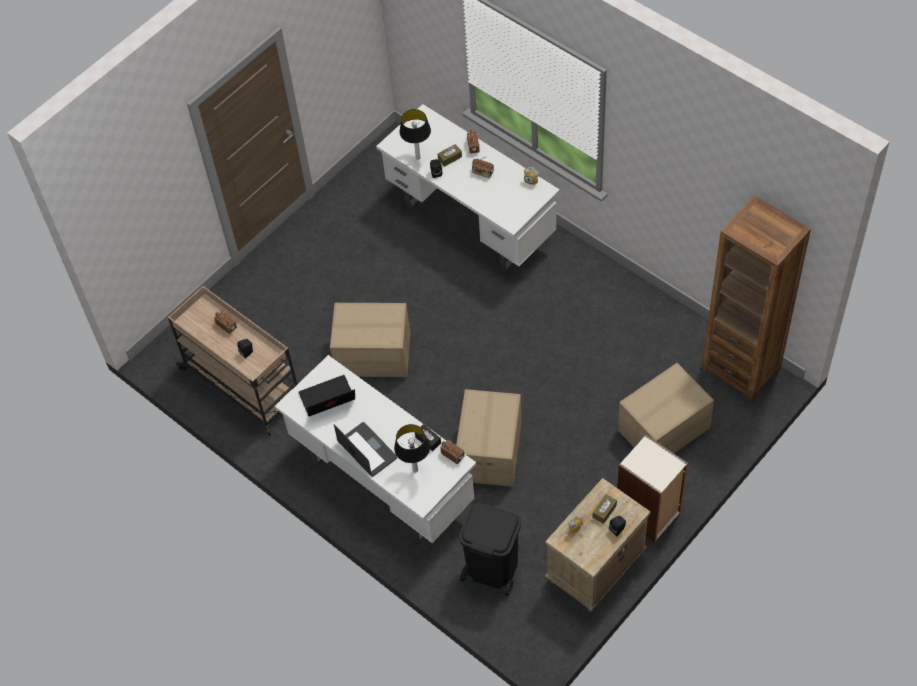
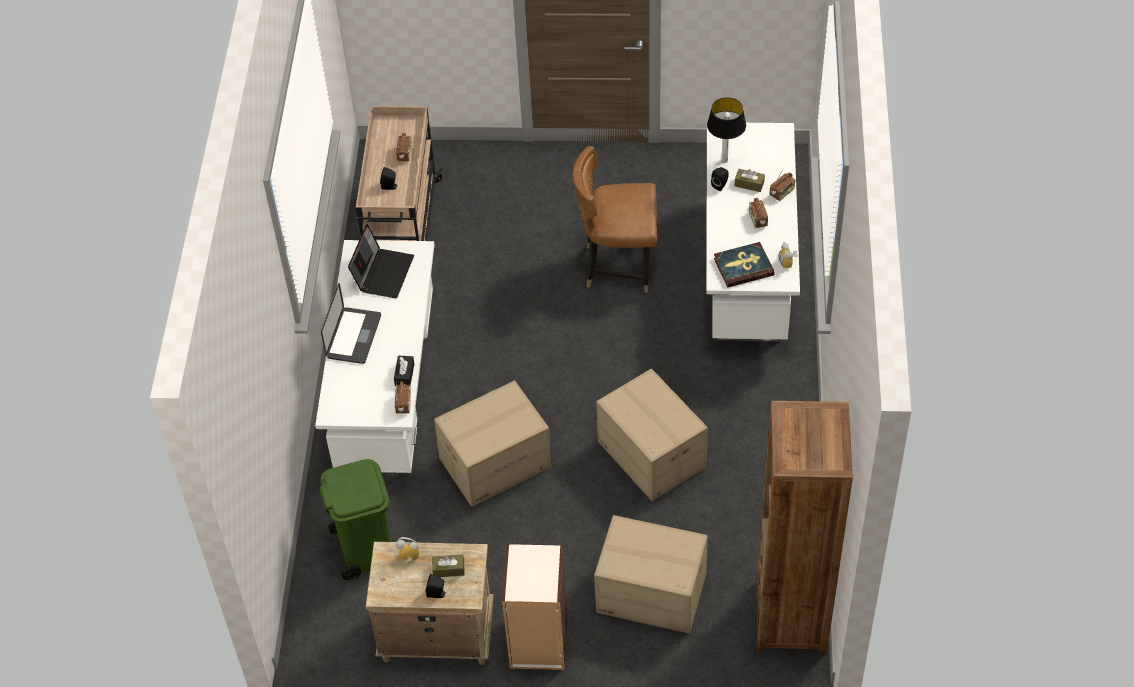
camera: 50 degrees right, 5 degrees down
laptop [298,375,355,416] -> laptop turned 75 degrees clockwise [348,224,414,298]
cardboard box [330,303,411,377] -> cardboard box moved to [596,369,708,501]
table lamp [394,424,430,472] -> none
black trash can [459,503,521,596] -> green trash can [320,459,391,580]
none -> brown chair [573,146,657,292]
none -> book [714,242,774,287]

